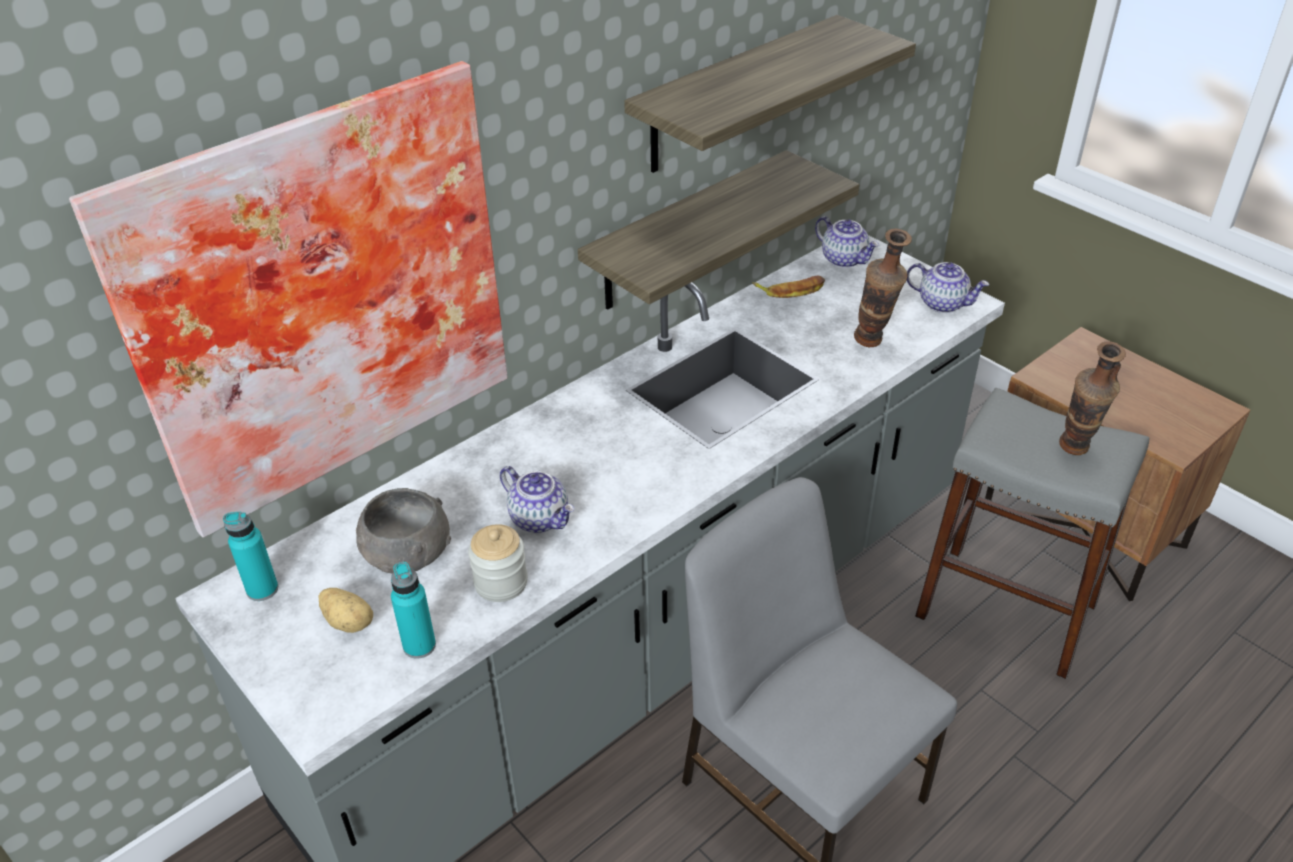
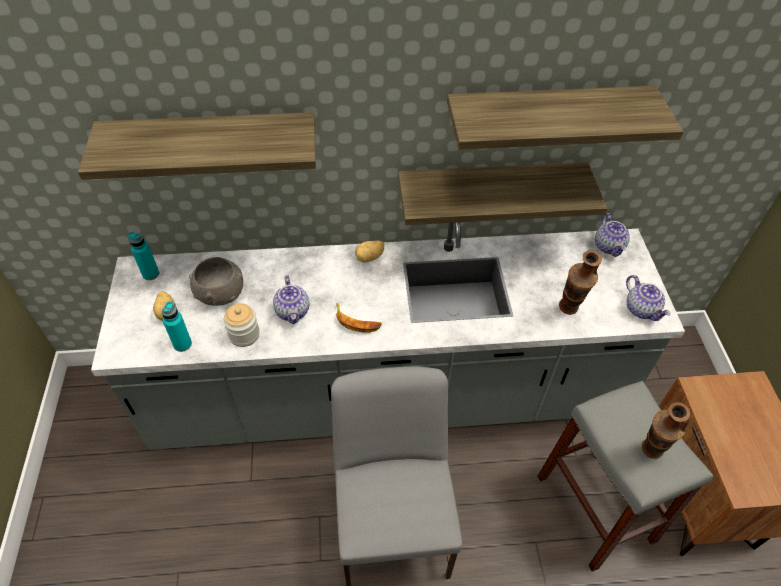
camera: 35 degrees right, 10 degrees up
picture [69,61,508,538] -> shelf [78,112,316,180]
banana [752,275,825,298] -> banana moved to [336,302,382,333]
none -> potato [355,241,384,263]

